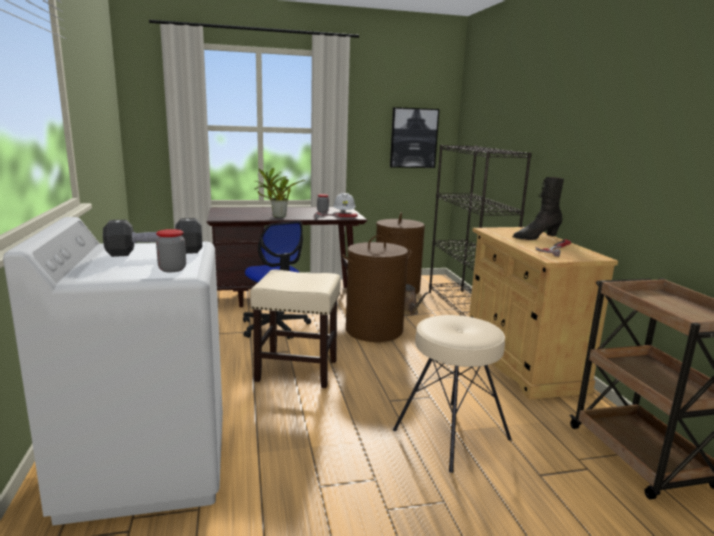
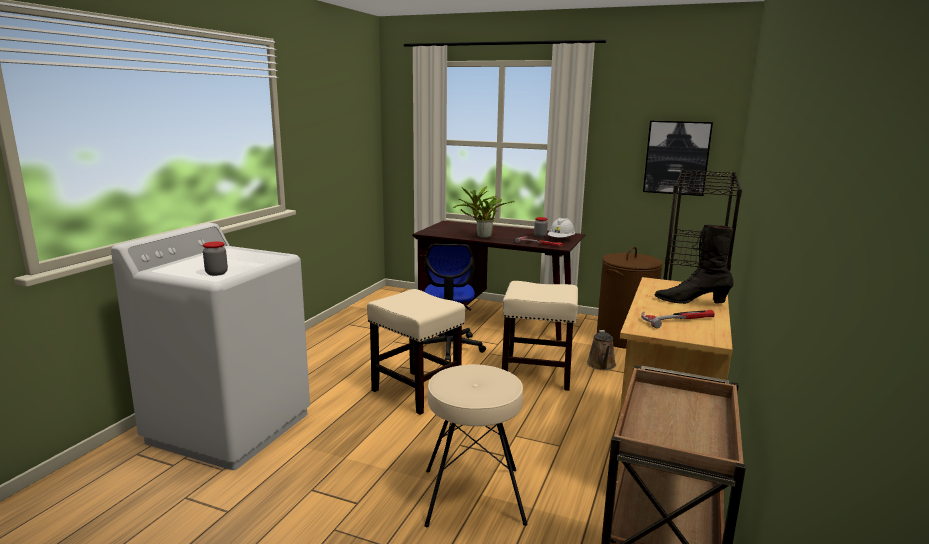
camera: 35 degrees right, 0 degrees up
black dumbbell [103,218,202,257] -> none
brown laundry basket [342,235,412,342] -> beige stool [502,281,578,391]

